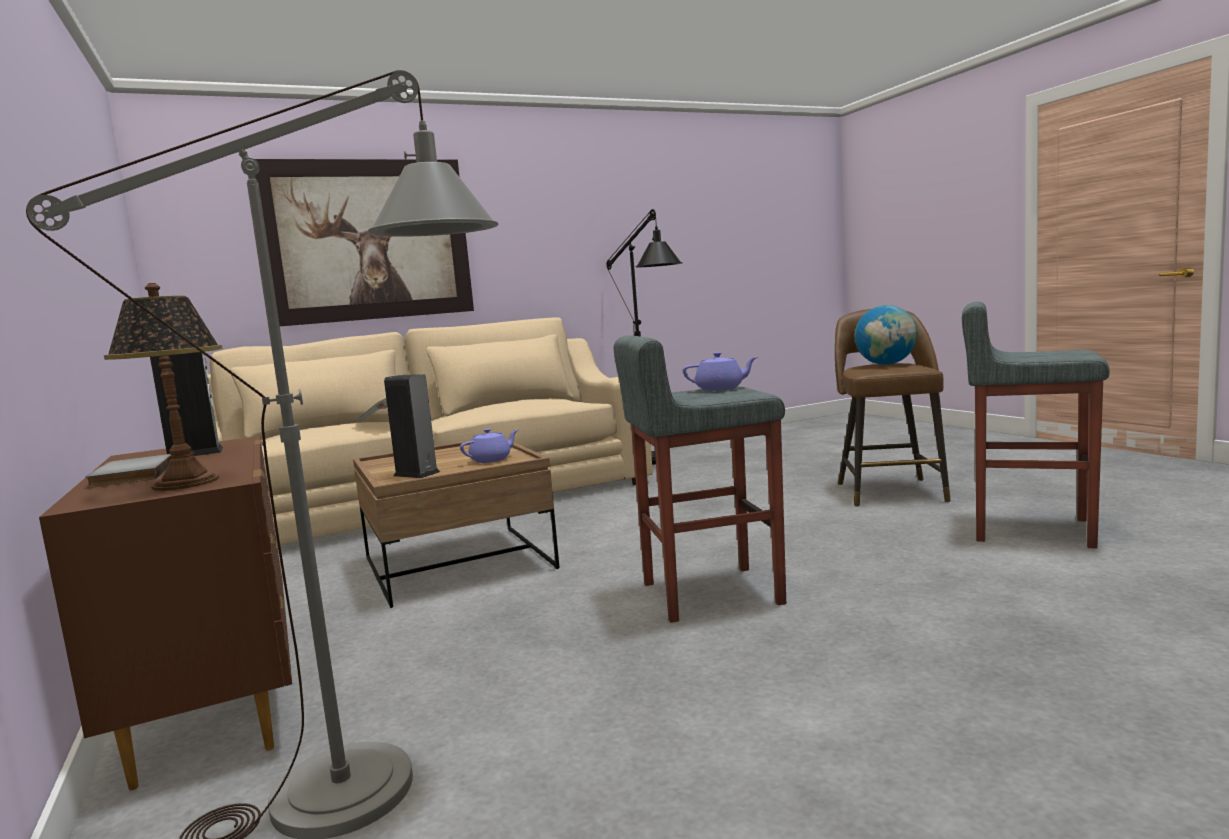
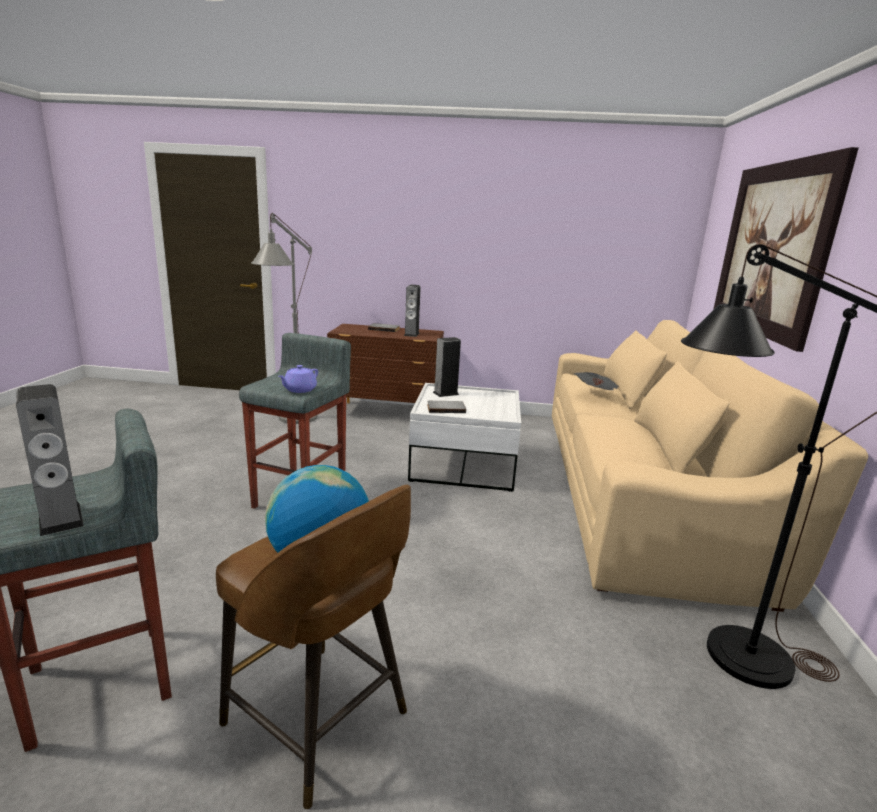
camera: 120 degrees right, 10 degrees up
table lamp [104,283,223,491] -> none
brown coffee table [353,439,560,608] -> white coffee table [408,383,521,492]
purple teapot [460,428,518,463] -> grey book [427,401,466,413]
none -> speaker [16,384,84,536]

